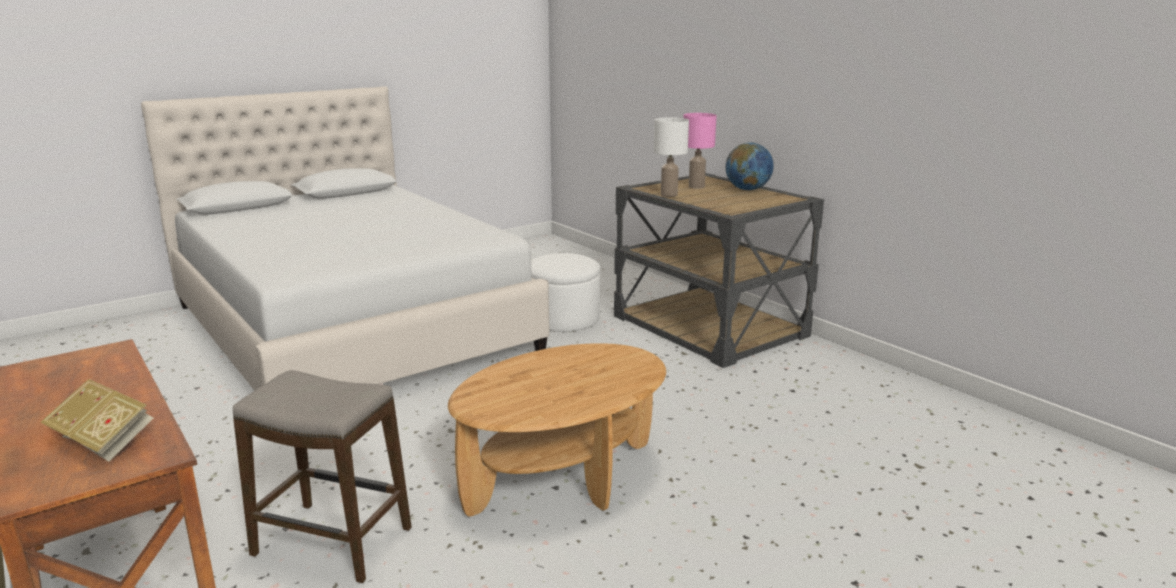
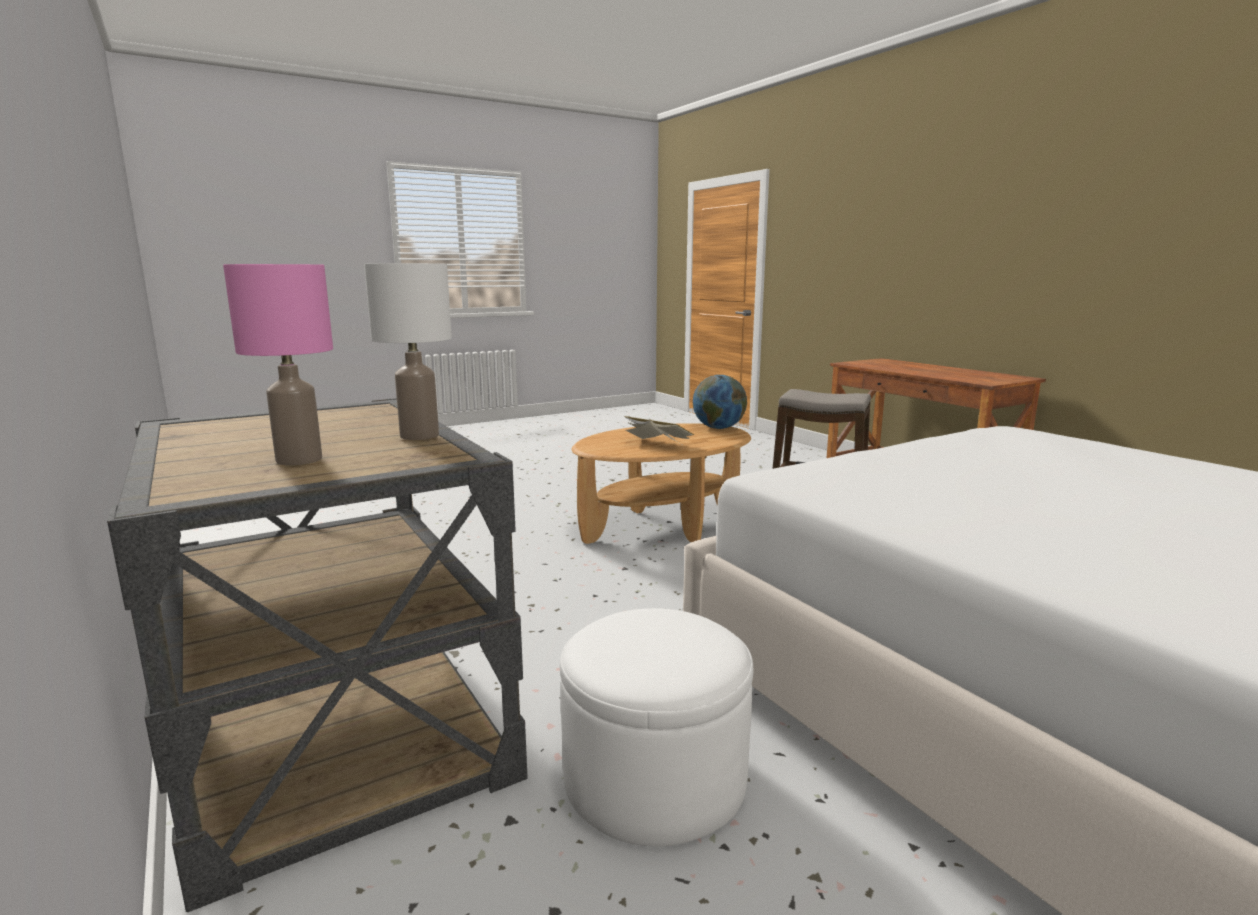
camera: 175 degrees left, 5 degrees down
book [41,379,153,462] -> book moved to [624,416,694,444]
globe [725,142,774,190] -> globe moved to [693,375,747,429]

